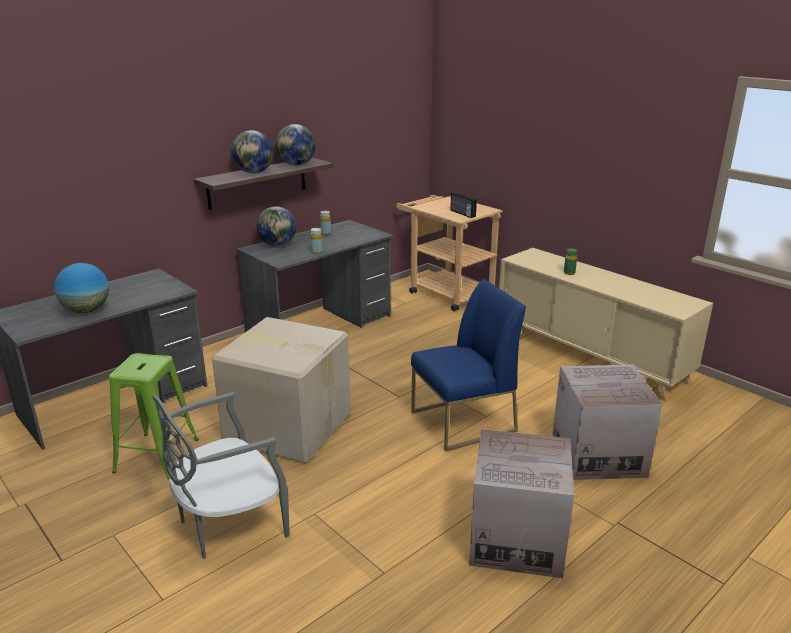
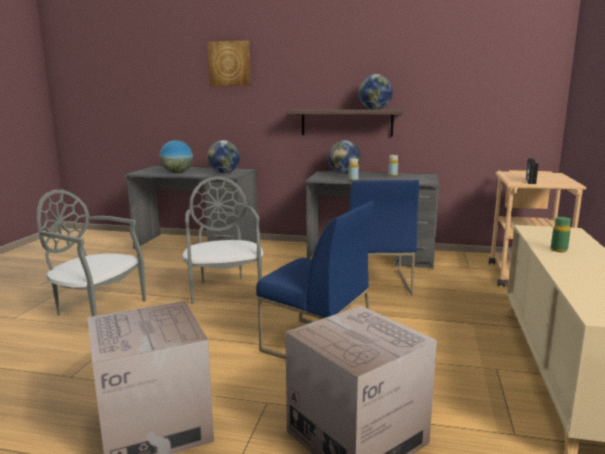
camera: 55 degrees right, 10 degrees down
green stool [109,353,199,479] -> none
cardboard box [212,317,351,463] -> grey chair [182,176,263,304]
globe [231,130,274,174] -> globe moved to [207,140,240,173]
none -> picture [207,40,251,86]
none -> blue chair [348,180,419,296]

